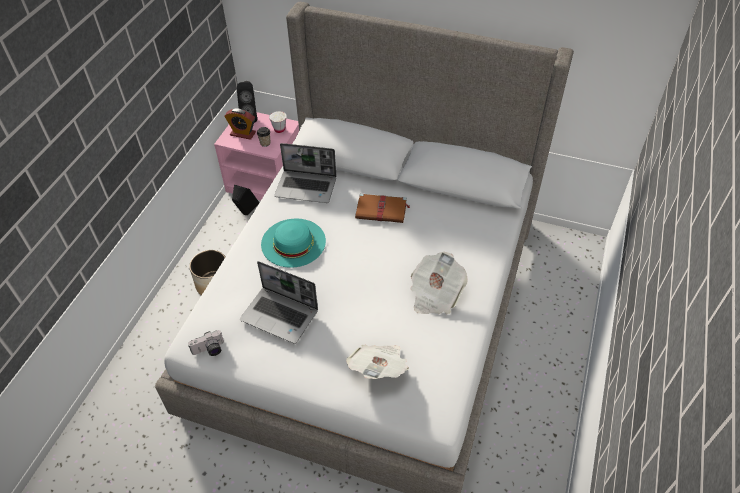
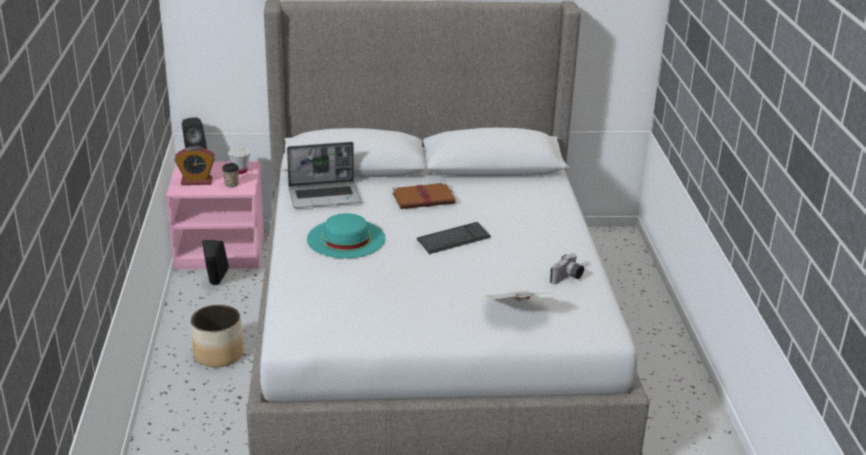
camera: 25 degrees left, 20 degrees down
camera [188,330,224,356] -> camera moved to [550,253,584,284]
laptop [240,261,318,344] -> none
newspaper [411,252,468,314] -> none
none -> keyboard [417,222,491,254]

